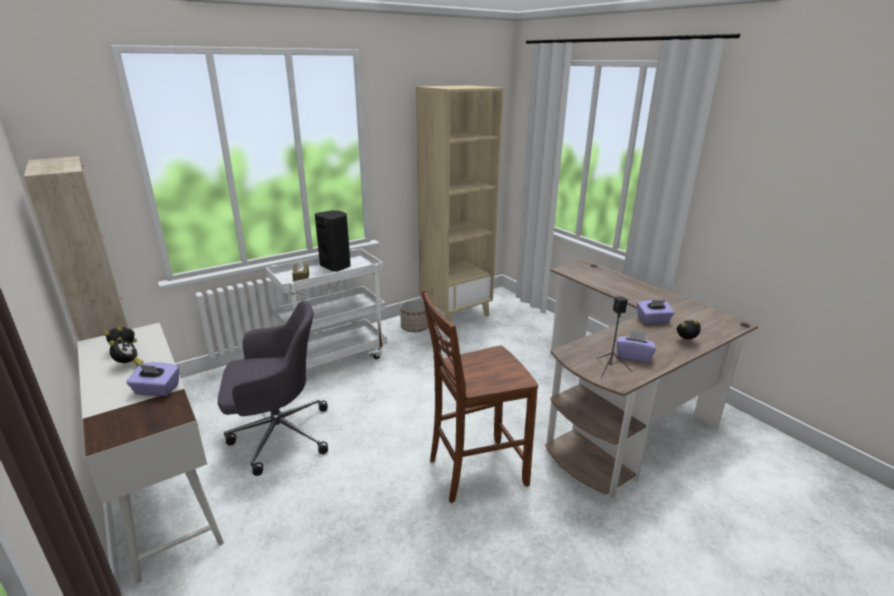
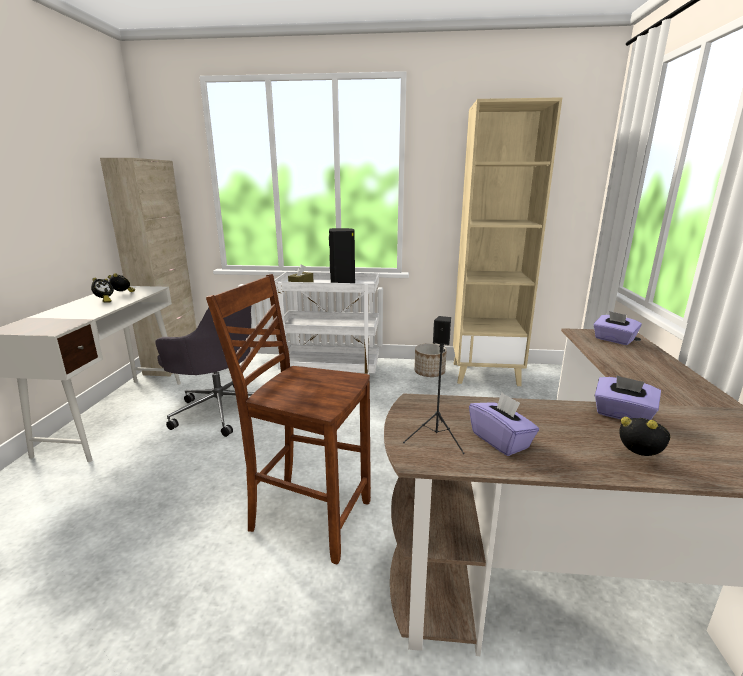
camera: 40 degrees right, 5 degrees down
purple tissue box [126,362,179,396] -> purple tissue box moved to [593,311,642,345]

